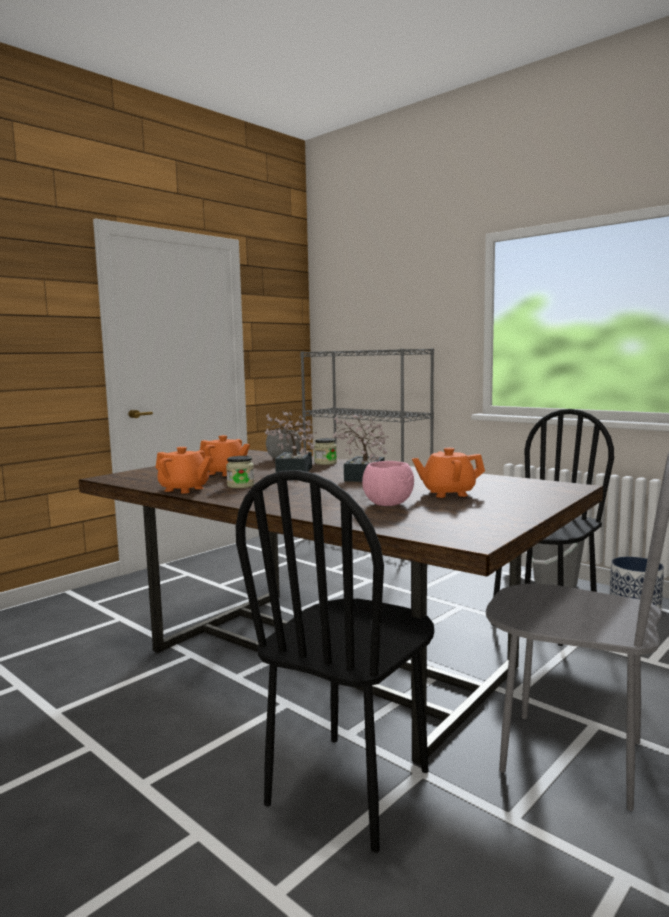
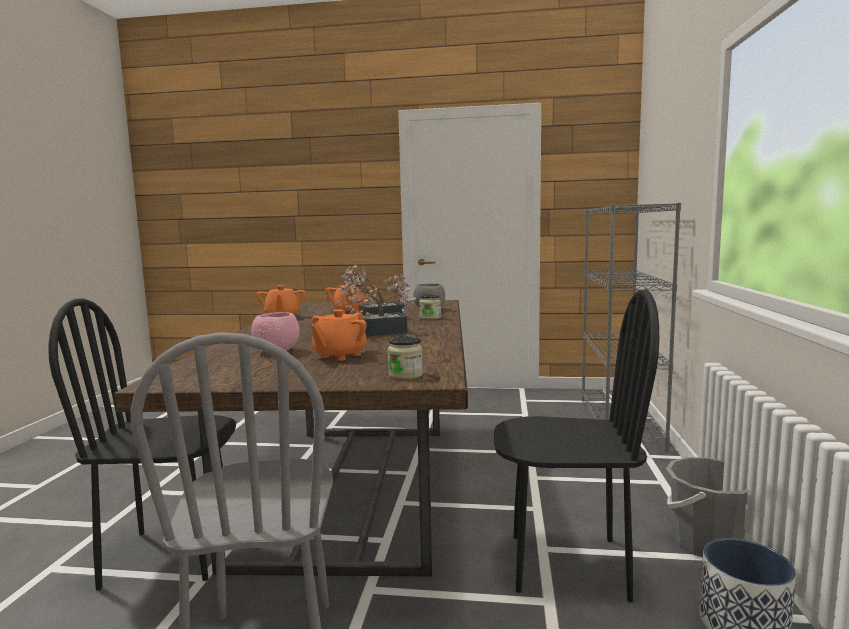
camera: 55 degrees right, 0 degrees up
jar [226,456,254,488] -> jar moved to [388,336,423,379]
orange teapot [412,448,485,498] -> orange teapot turned 105 degrees counterclockwise [310,309,367,361]

